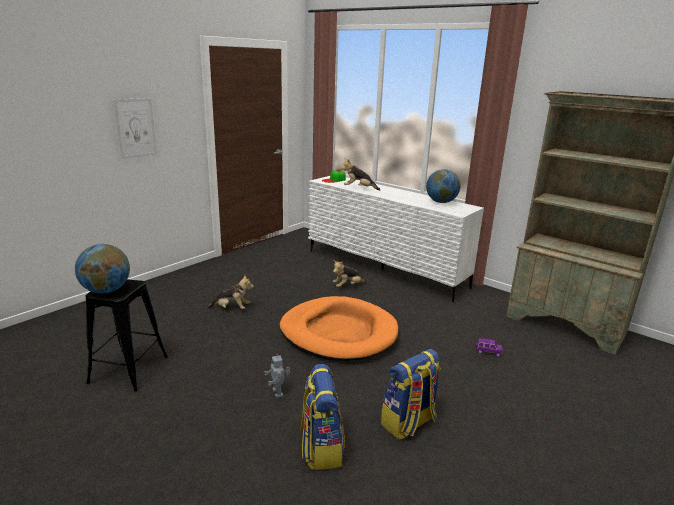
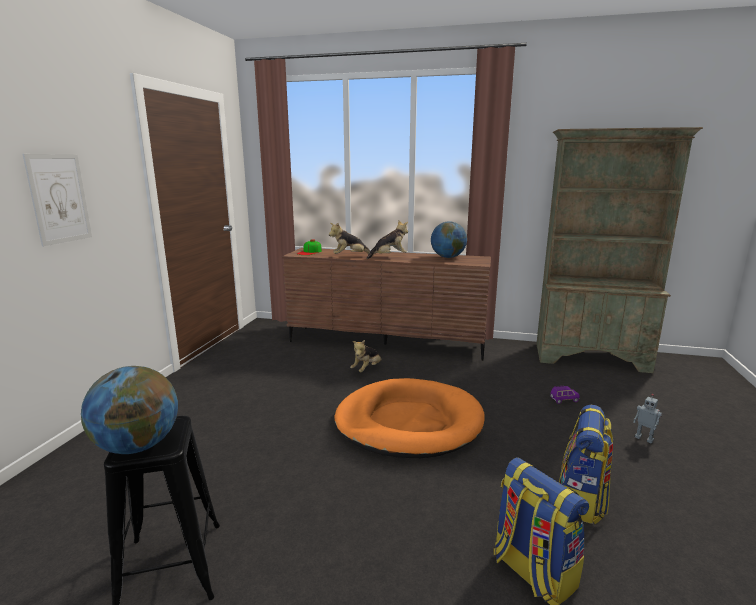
camera: 25 degrees left, 5 degrees down
plush toy [207,275,254,309] -> plush toy moved to [366,221,408,259]
toy robot [265,353,290,398] -> toy robot moved to [633,394,662,443]
white dresser [308,176,484,302] -> brown dresser [282,248,491,361]

